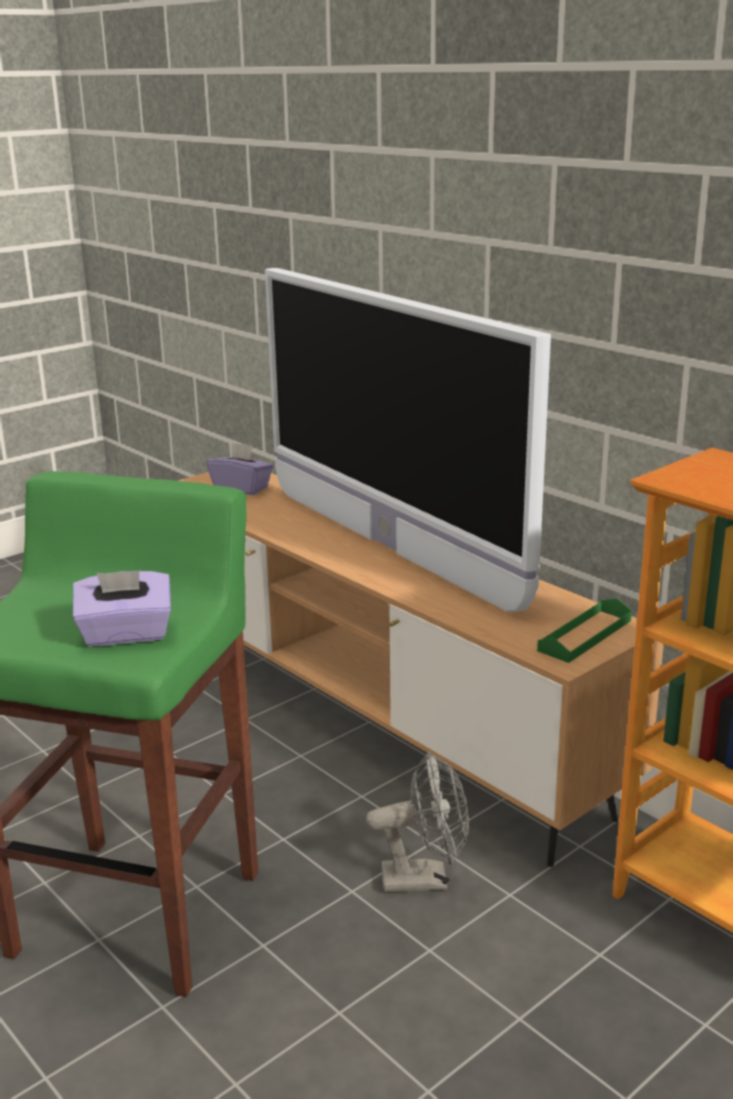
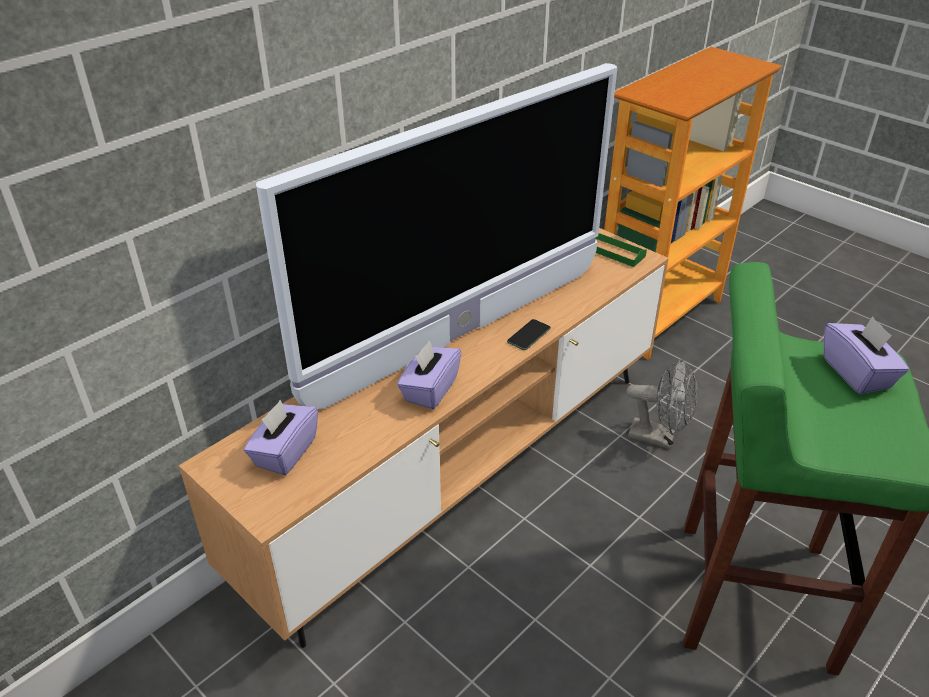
camera: 95 degrees left, 15 degrees up
grey fan [366,752,469,892] -> grey fan turned 120 degrees clockwise [626,359,698,449]
none -> purple tissue box [397,340,461,409]
none -> phone [507,319,551,350]

